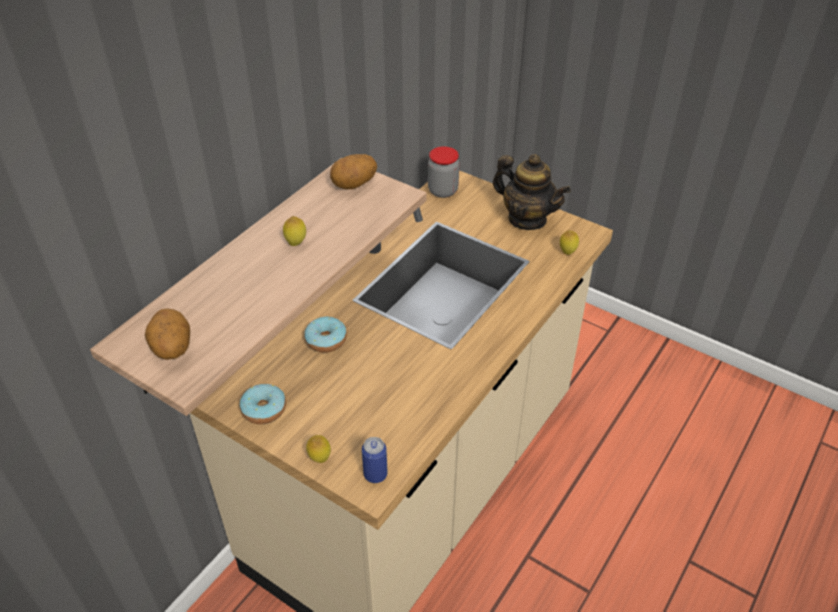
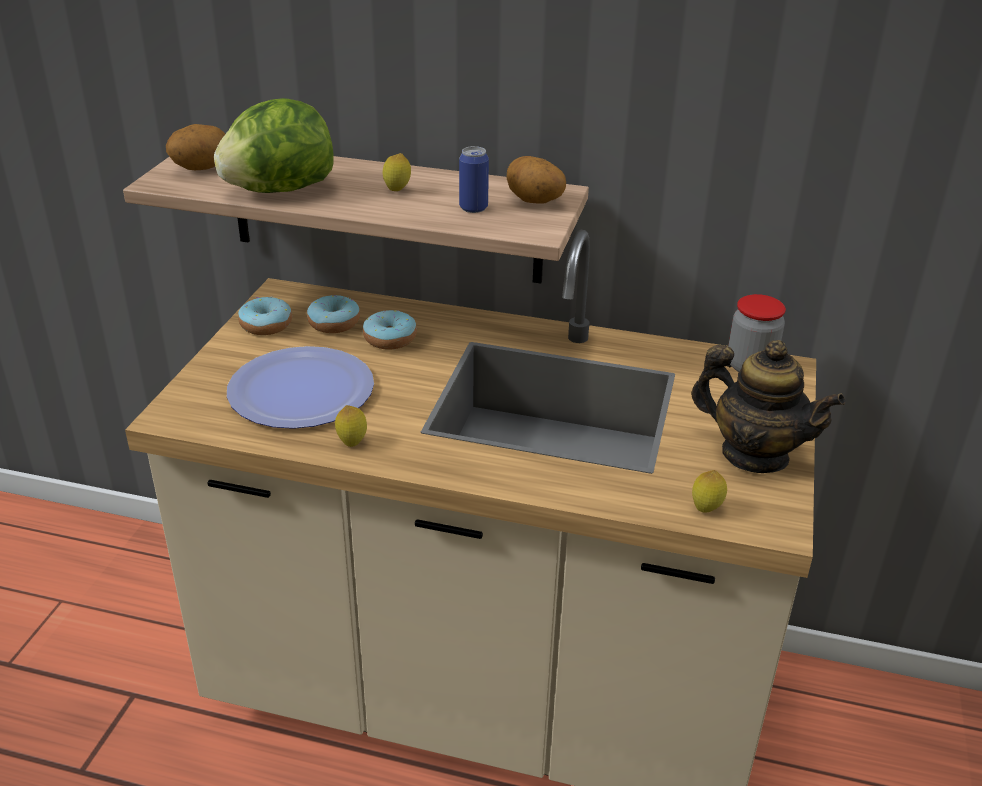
camera: 70 degrees right, 10 degrees down
lemon [306,435,331,463] -> lemon moved to [335,405,367,447]
can [362,437,388,483] -> can moved to [459,146,489,213]
teapot [493,154,571,230] -> teapot turned 75 degrees counterclockwise [691,340,845,473]
none -> lettuce [214,98,334,193]
none -> plate [227,346,374,429]
none -> donut [307,295,360,333]

